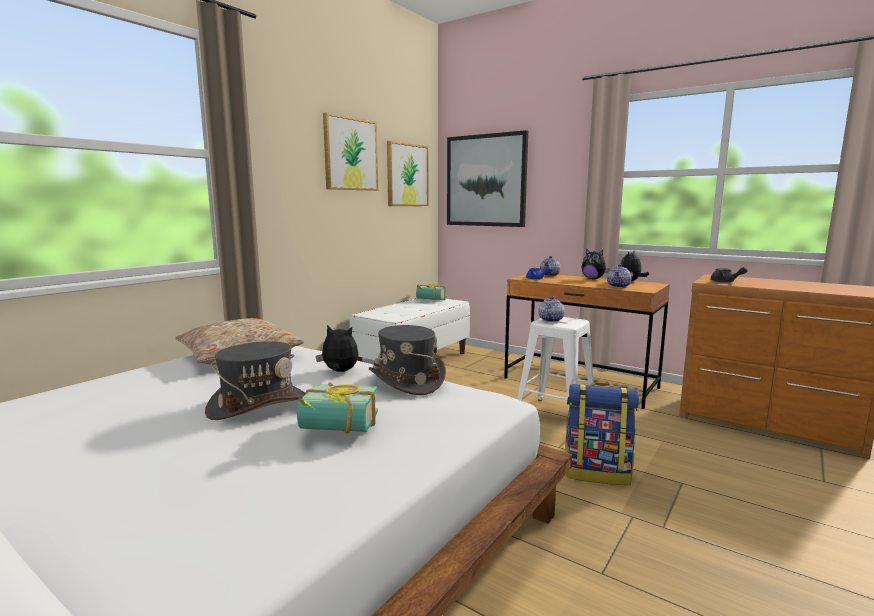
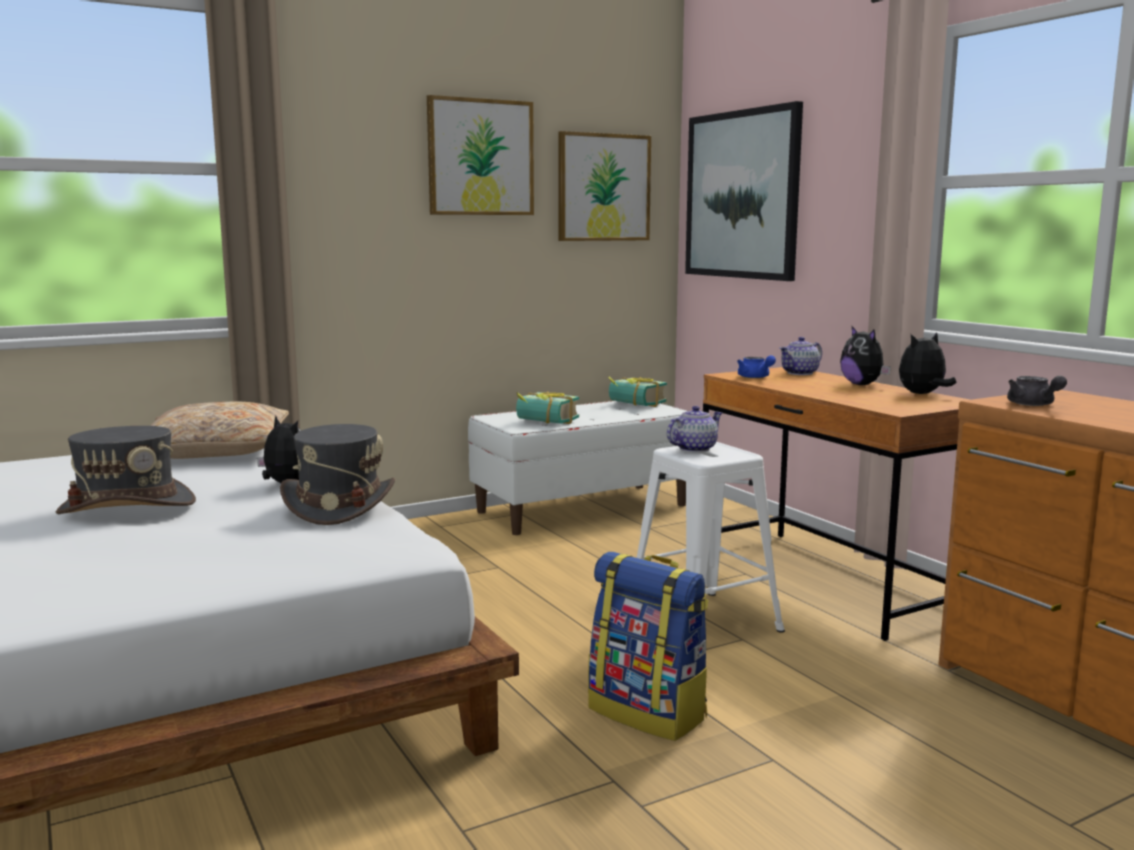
camera: 25 degrees right, 0 degrees up
book [297,382,378,433] -> book moved to [516,391,579,424]
teapot [607,264,632,288] -> none

